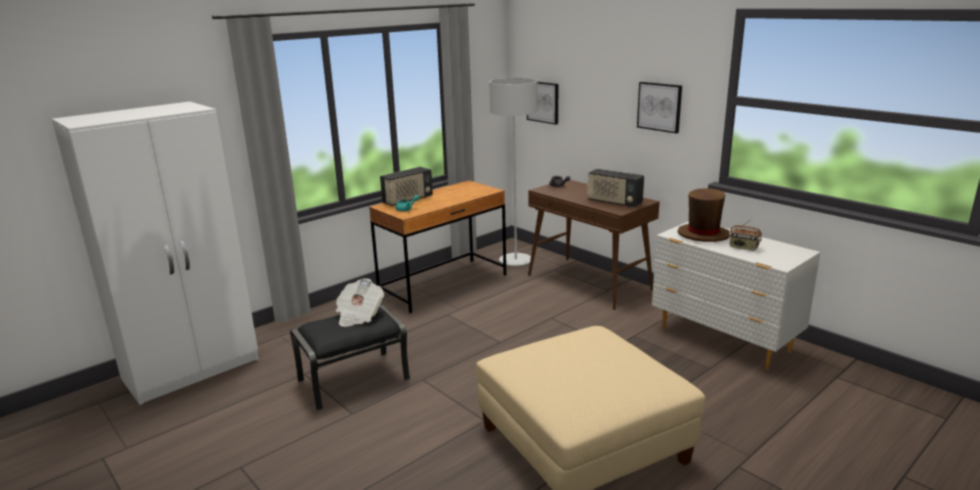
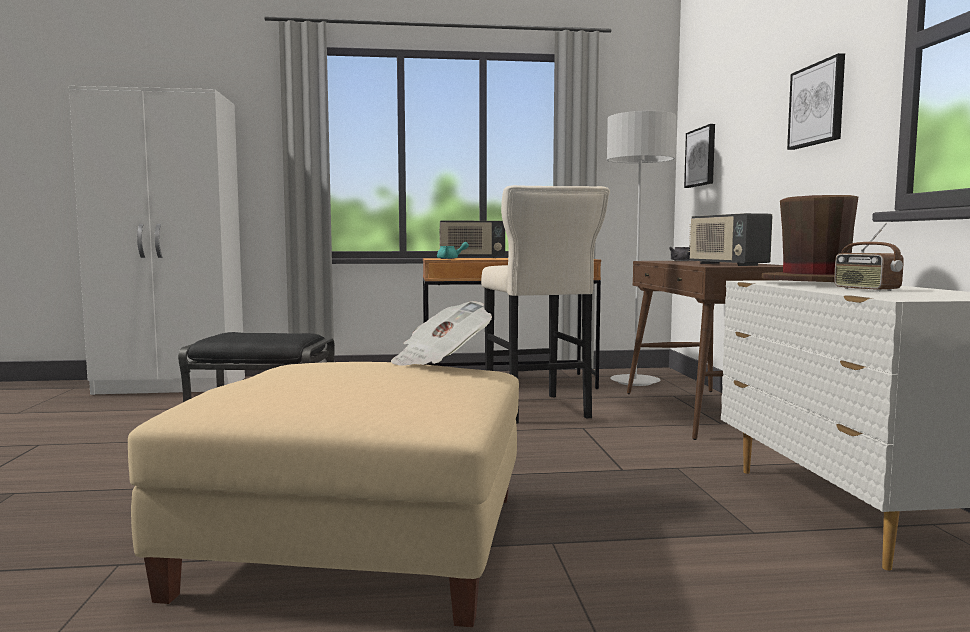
camera: 35 degrees right, 15 degrees down
newspaper [336,278,384,327] -> newspaper moved to [391,301,492,366]
none -> beige stool [481,185,610,424]

